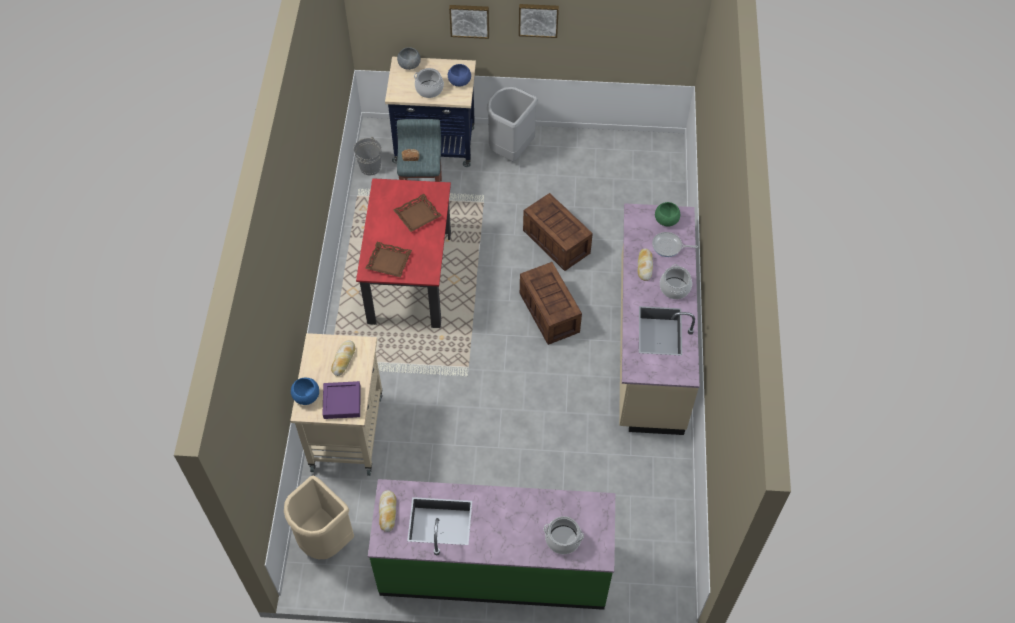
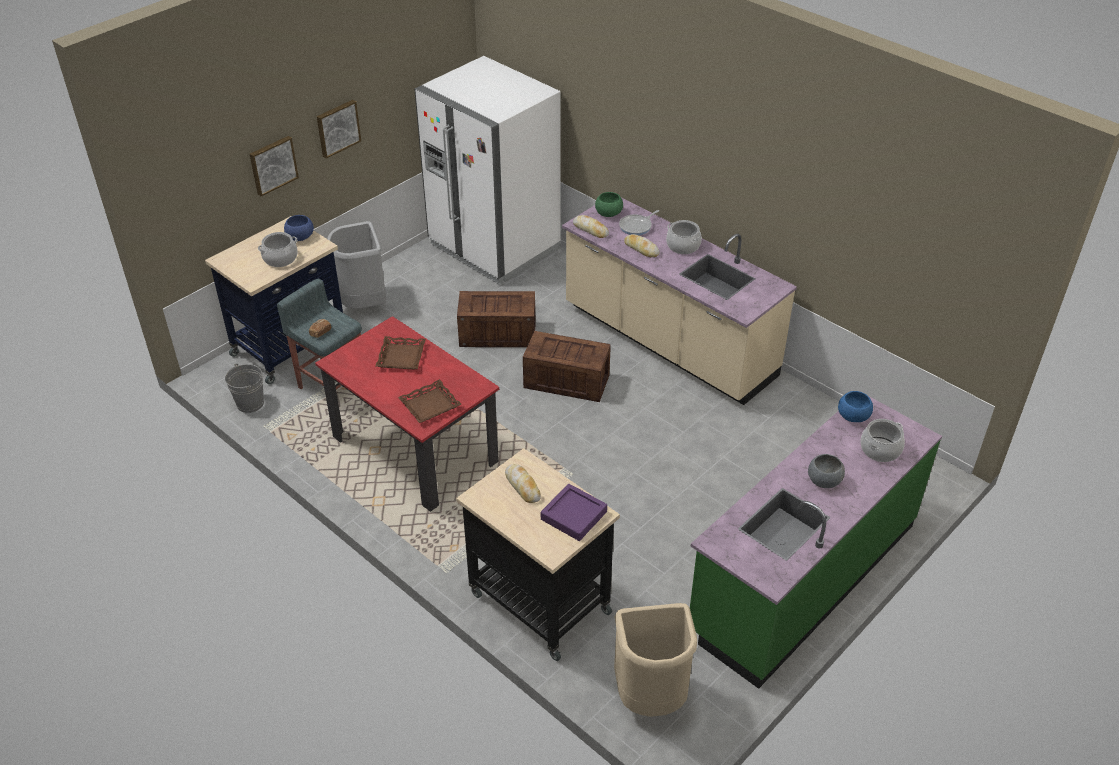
camera: 50 degrees left, 15 degrees down
beige cart [290,333,383,476] -> black cart [456,448,620,661]
blue bowl [291,378,319,405] -> blue bowl moved to [838,391,873,422]
bread [379,490,396,532] -> bread moved to [573,215,609,238]
grey bowl [397,47,421,70] -> grey bowl moved to [808,454,845,488]
none -> white fridge [414,56,561,285]

